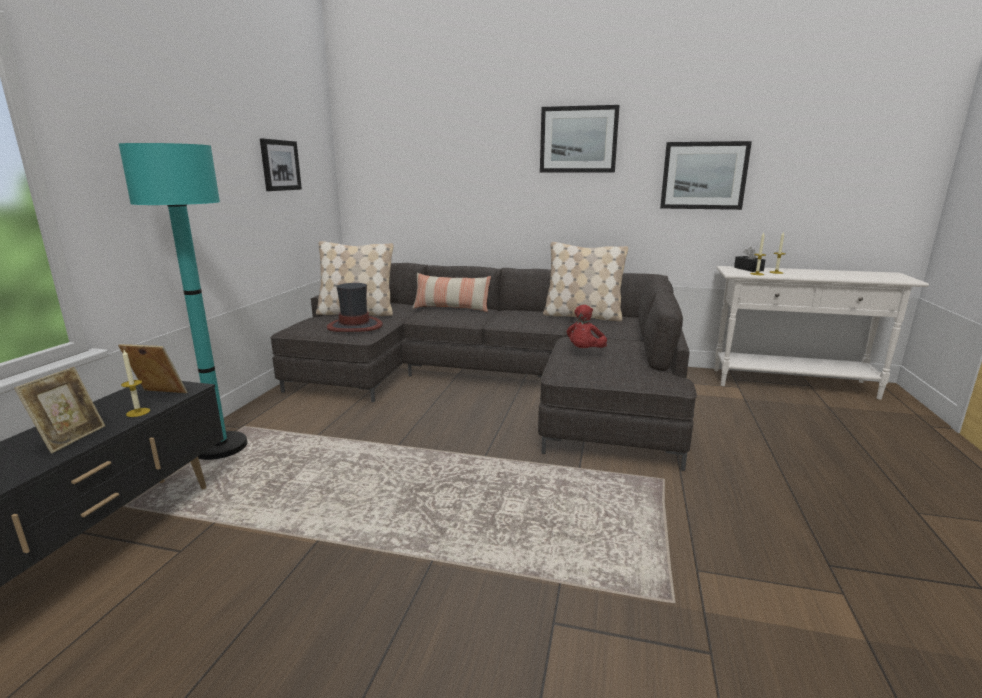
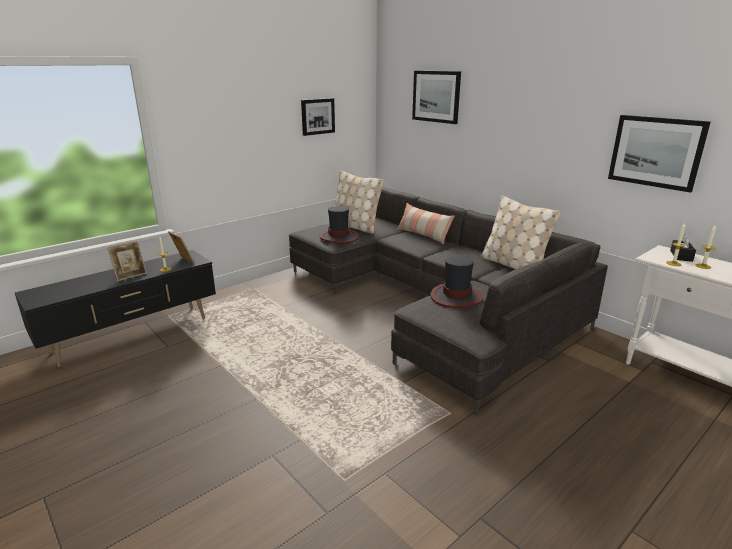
camera: 35 degrees right, 5 degrees up
turquoise floor lamp [119,143,248,460] -> none
picture [540,105,620,172] -> picture moved to [412,71,461,124]
red plush toy [567,305,607,348] -> hat [430,255,483,308]

